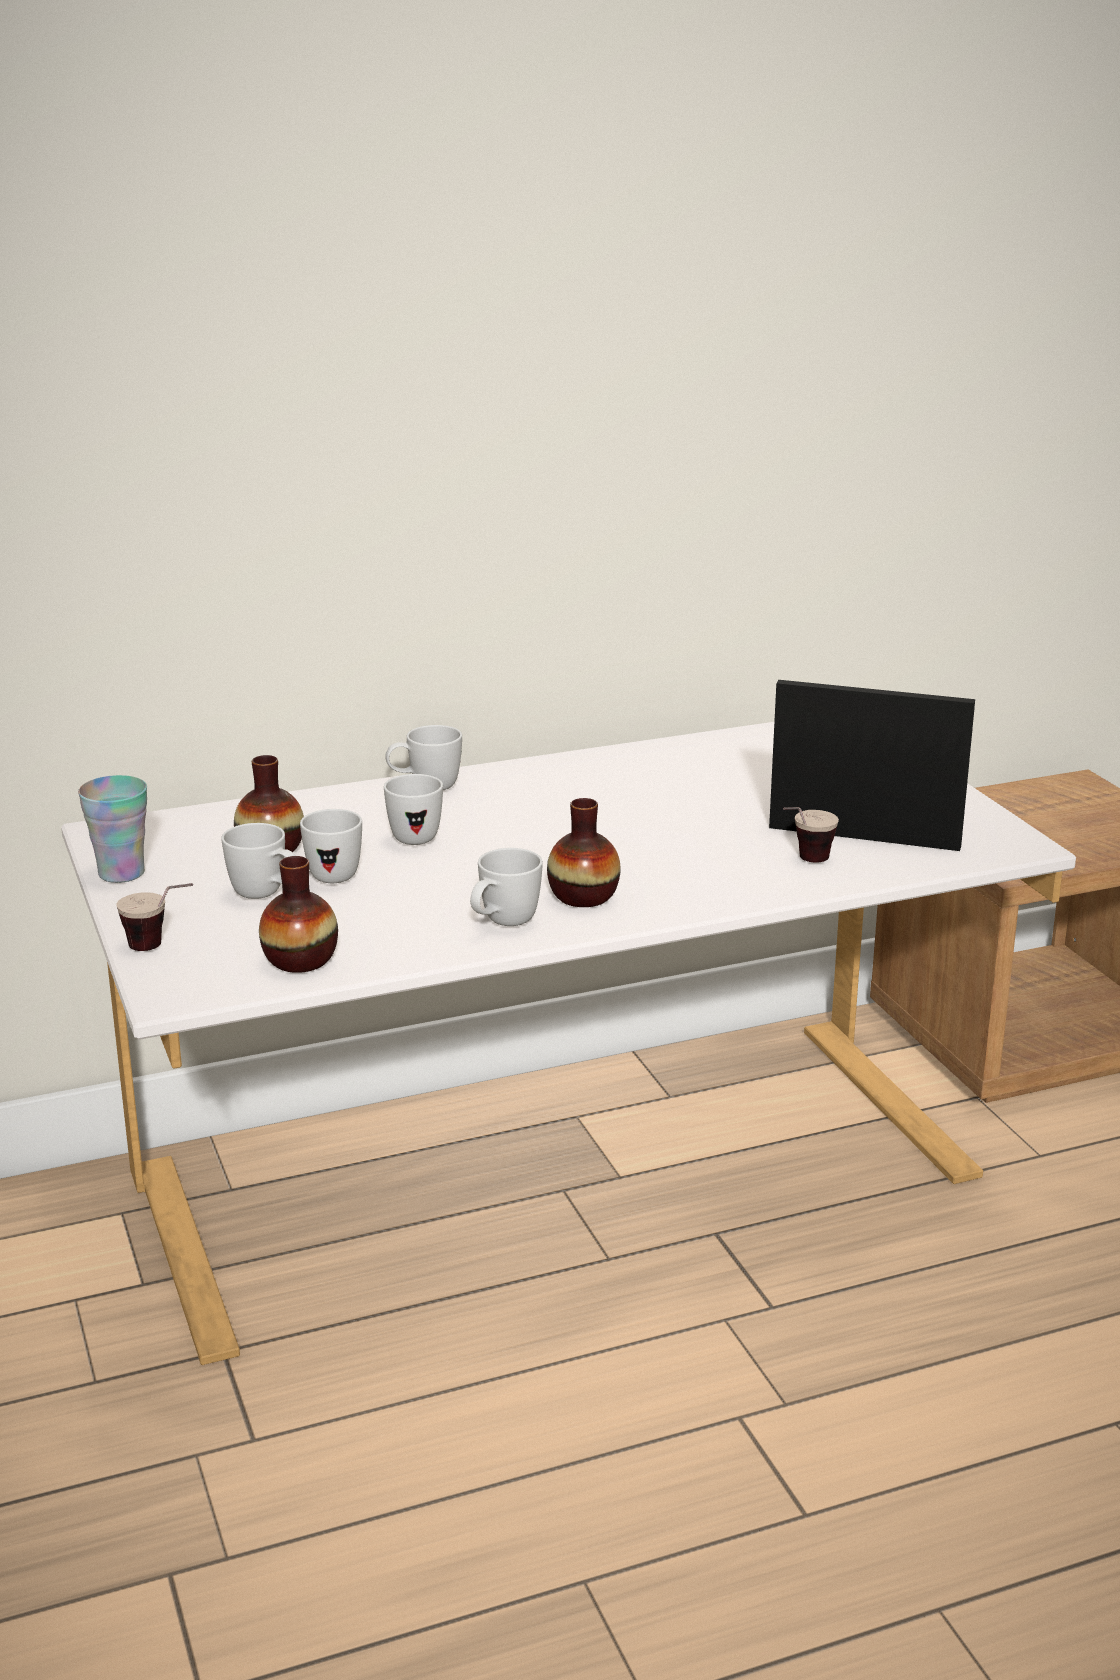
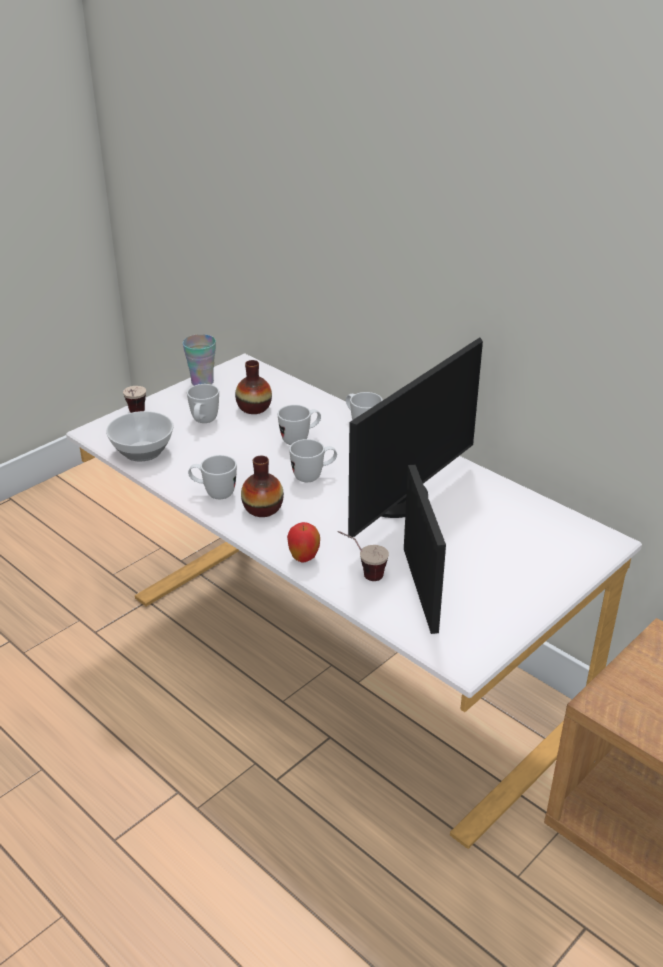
camera: 65 degrees right, 10 degrees up
vase [259,856,338,973] -> bowl [106,411,174,461]
white mug [300,809,362,883] -> white mug moved to [289,439,337,482]
none -> apple [287,522,320,562]
none -> monitor [348,337,483,538]

